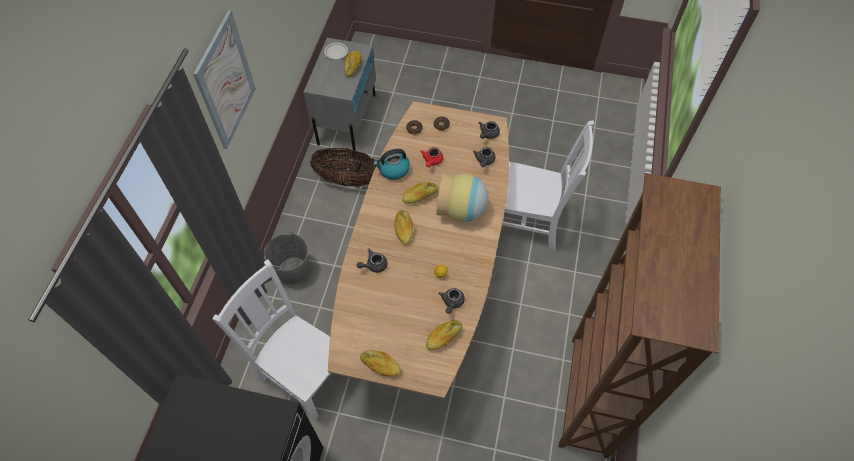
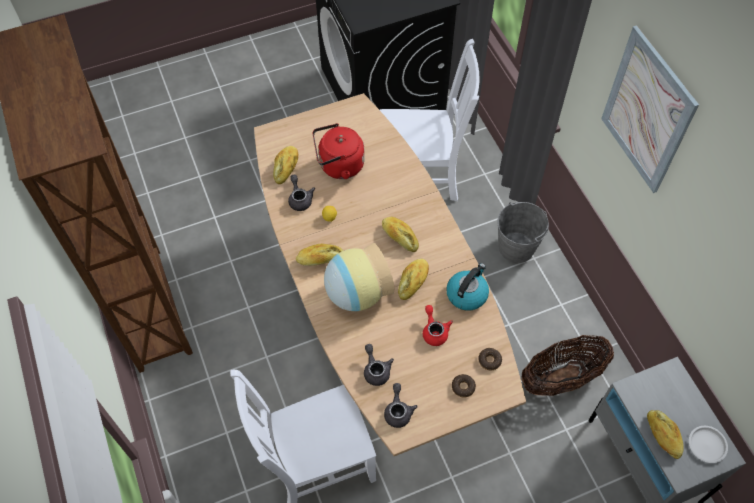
camera: 145 degrees right, 0 degrees up
grey teapot [356,248,388,273] -> none
bread [360,350,401,376] -> bread moved to [296,244,344,266]
none -> red kettle [313,123,365,179]

